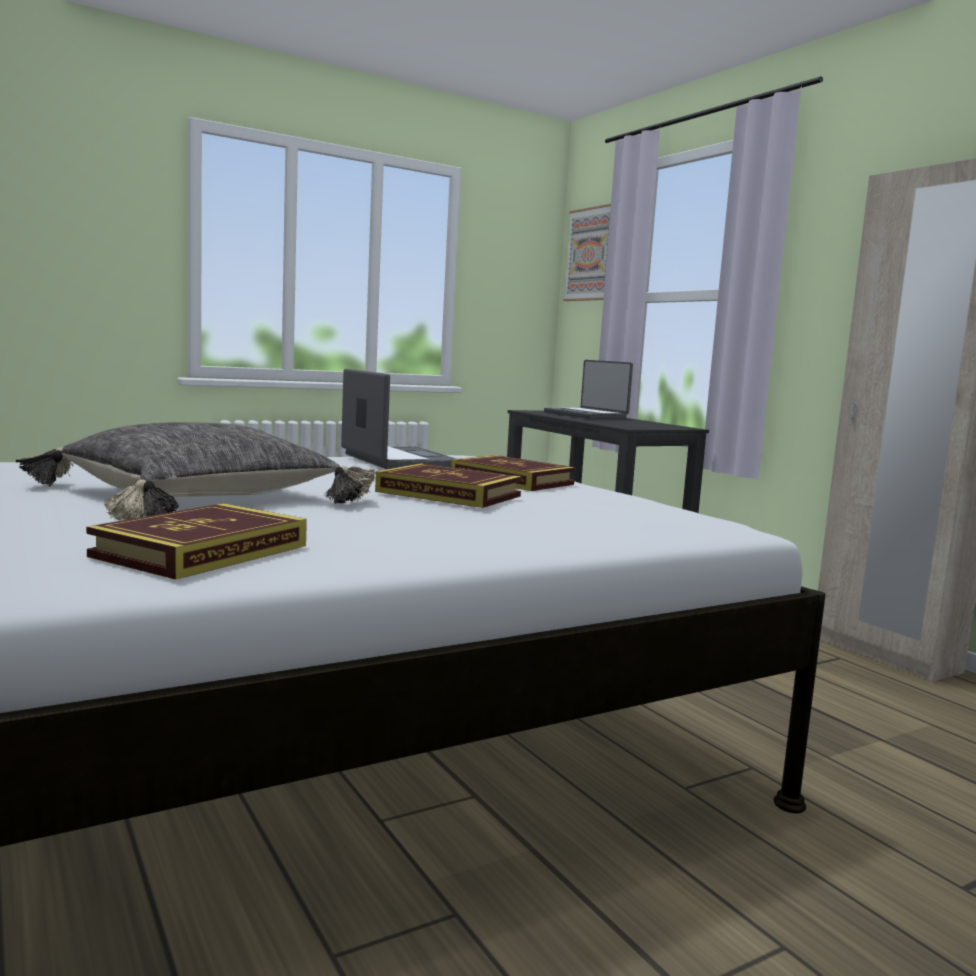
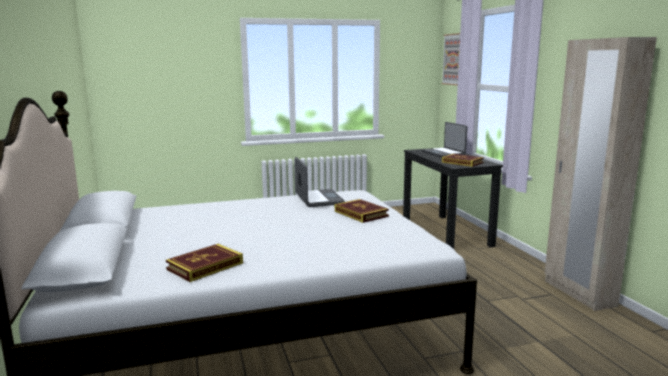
camera: 15 degrees right, 5 degrees up
pillow [15,422,376,521] -> none
book [375,463,522,508] -> book moved to [442,154,484,167]

